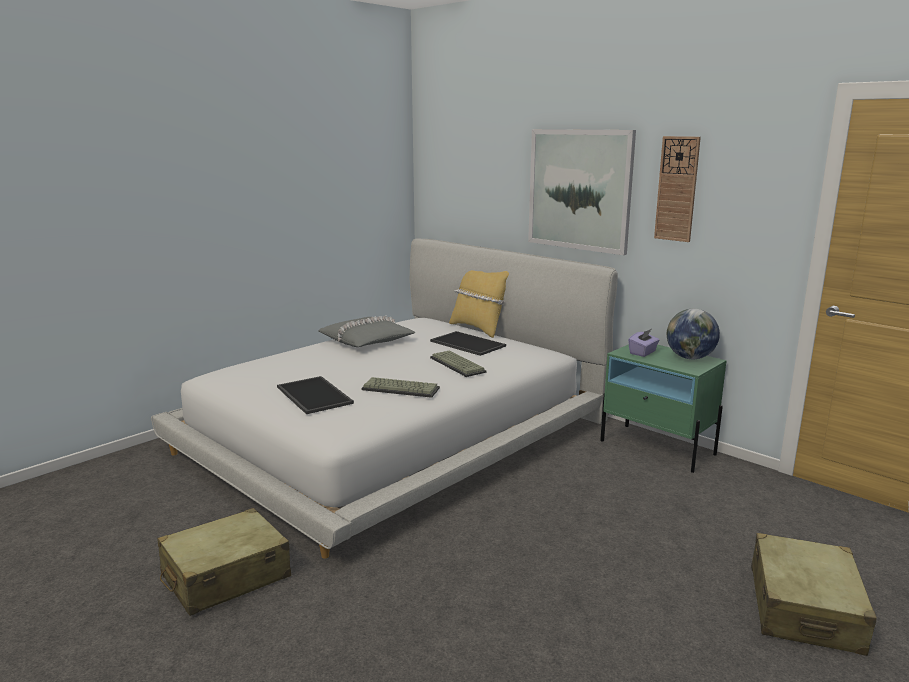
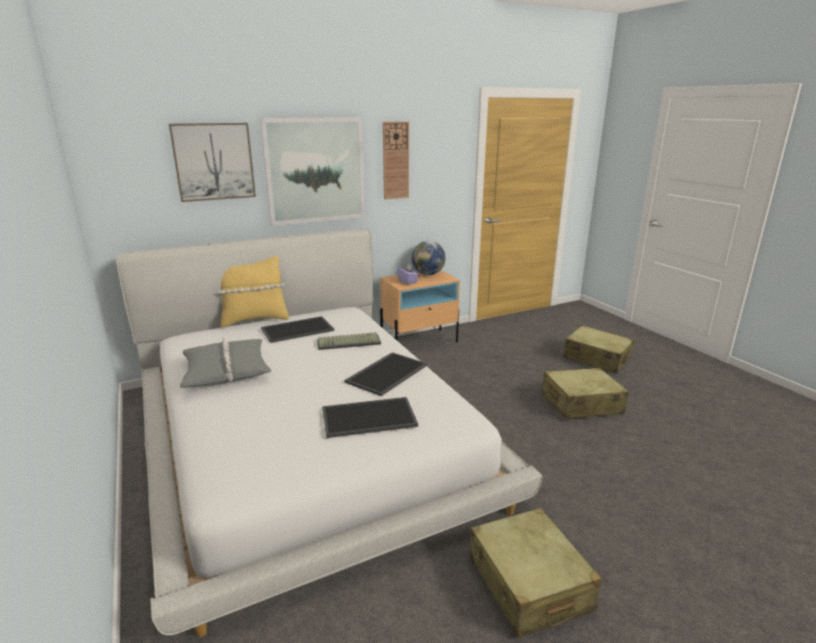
camera: 70 degrees left, 5 degrees up
keyboard [362,377,440,398] -> tray [345,352,427,396]
green nightstand [600,344,727,473] -> beige nightstand [380,270,460,342]
none -> picture [169,123,256,202]
none -> beige suitcase [541,368,629,419]

